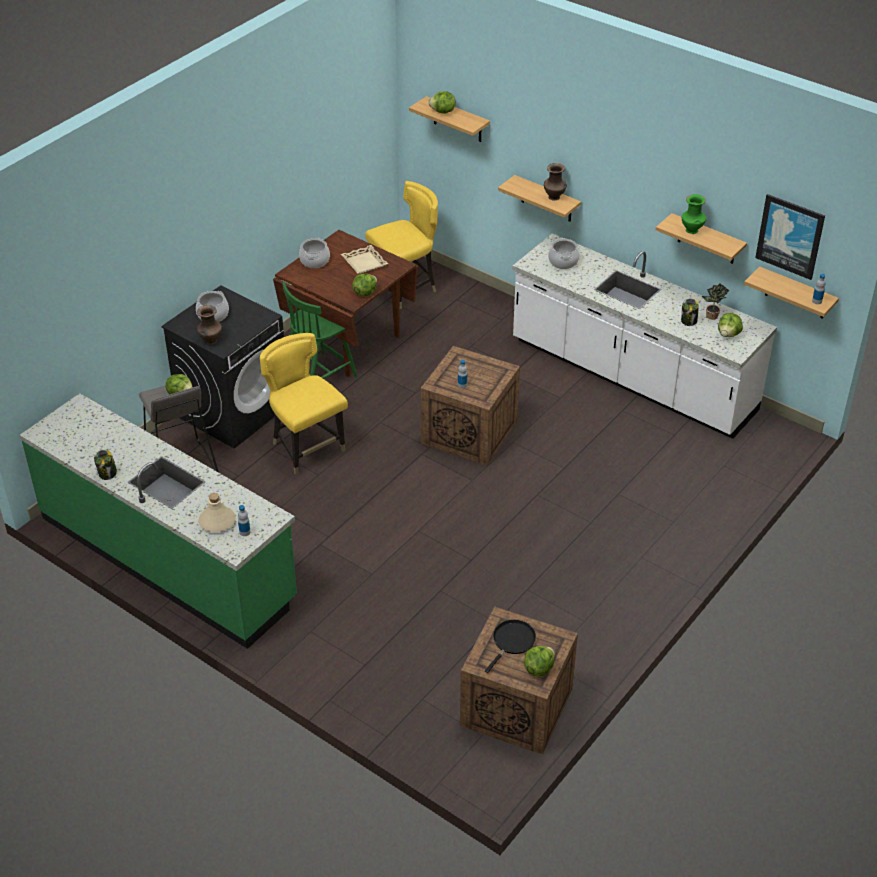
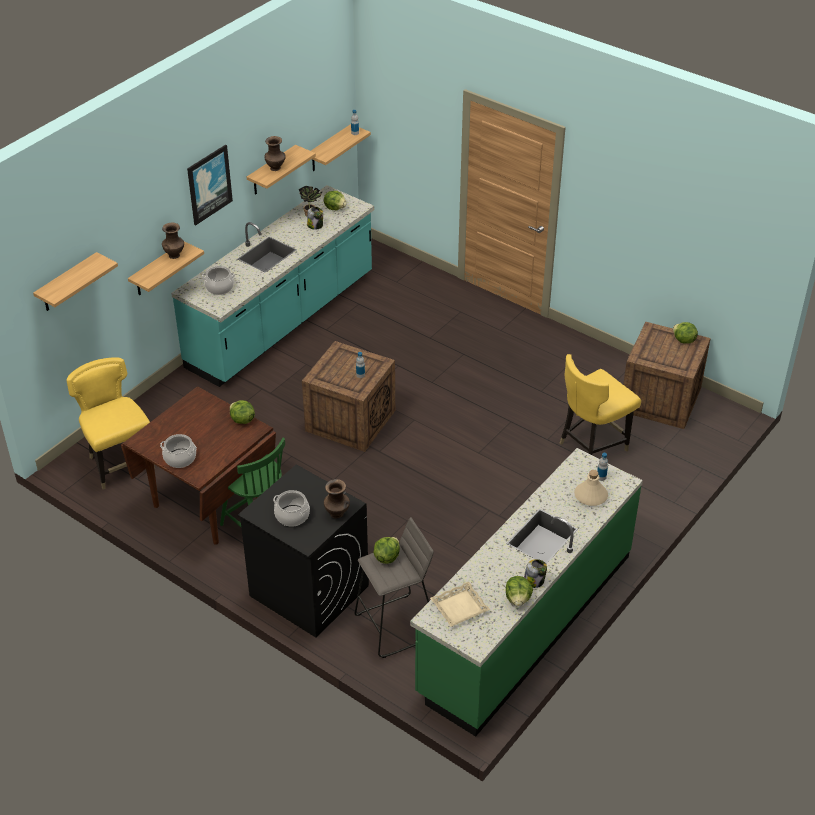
camera: 90 degrees left, 0 degrees up
yellow chair [260,333,348,475] -> yellow chair moved to [560,354,641,455]
beige tray [341,245,388,274] -> beige tray moved to [430,582,490,627]
lettuce [428,91,456,114] -> lettuce moved to [506,576,533,607]
black frying pan [485,619,536,673] -> none
white counter [513,234,777,439] -> turquoise counter [171,185,374,387]
green vase [682,194,706,234] -> brown vase [264,136,286,171]
picture [755,194,825,280] -> picture moved to [187,145,233,225]

